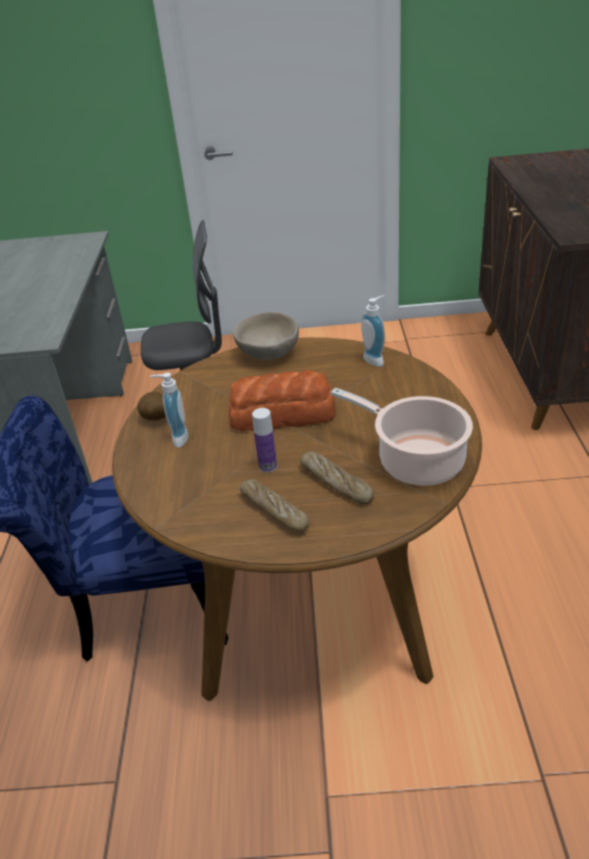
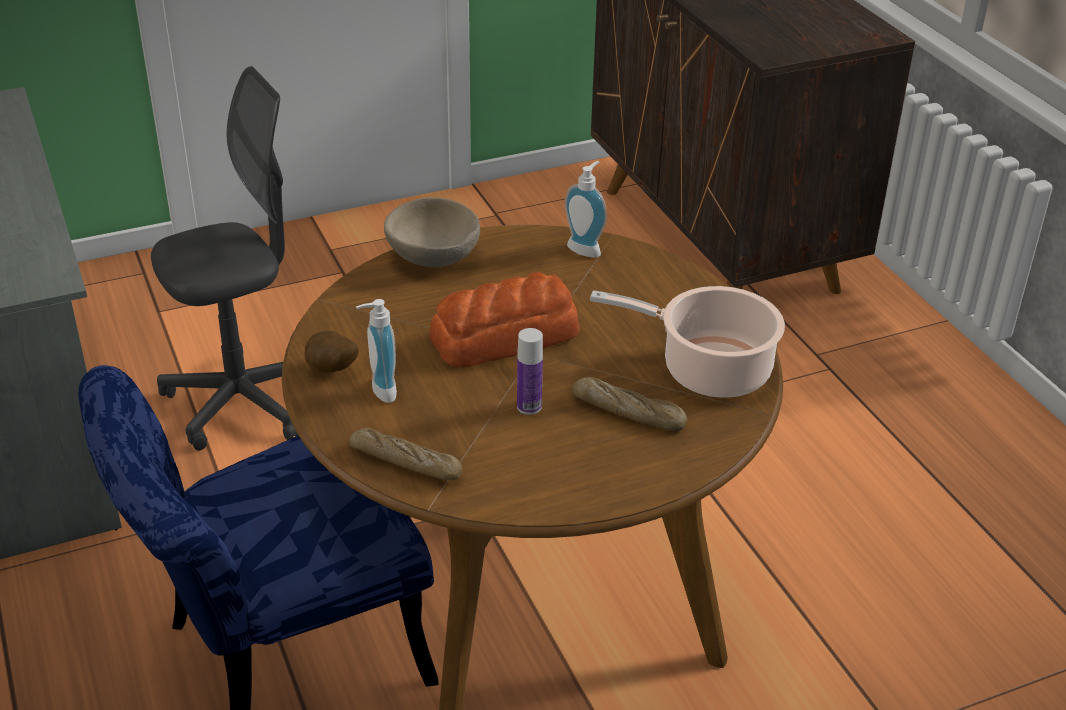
camera: 25 degrees left, 0 degrees up
bread [240,479,310,532] -> bread moved to [349,427,463,480]

